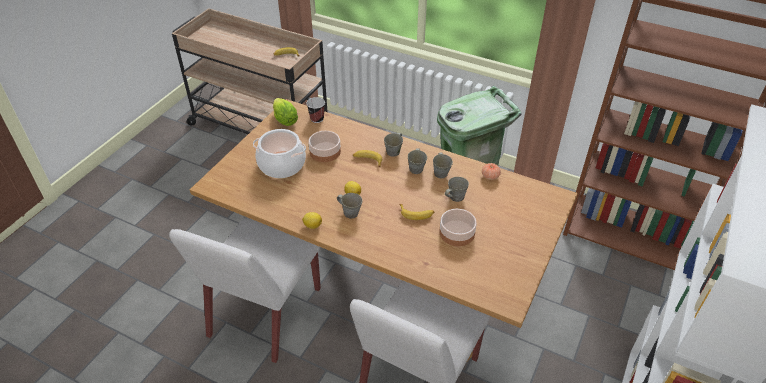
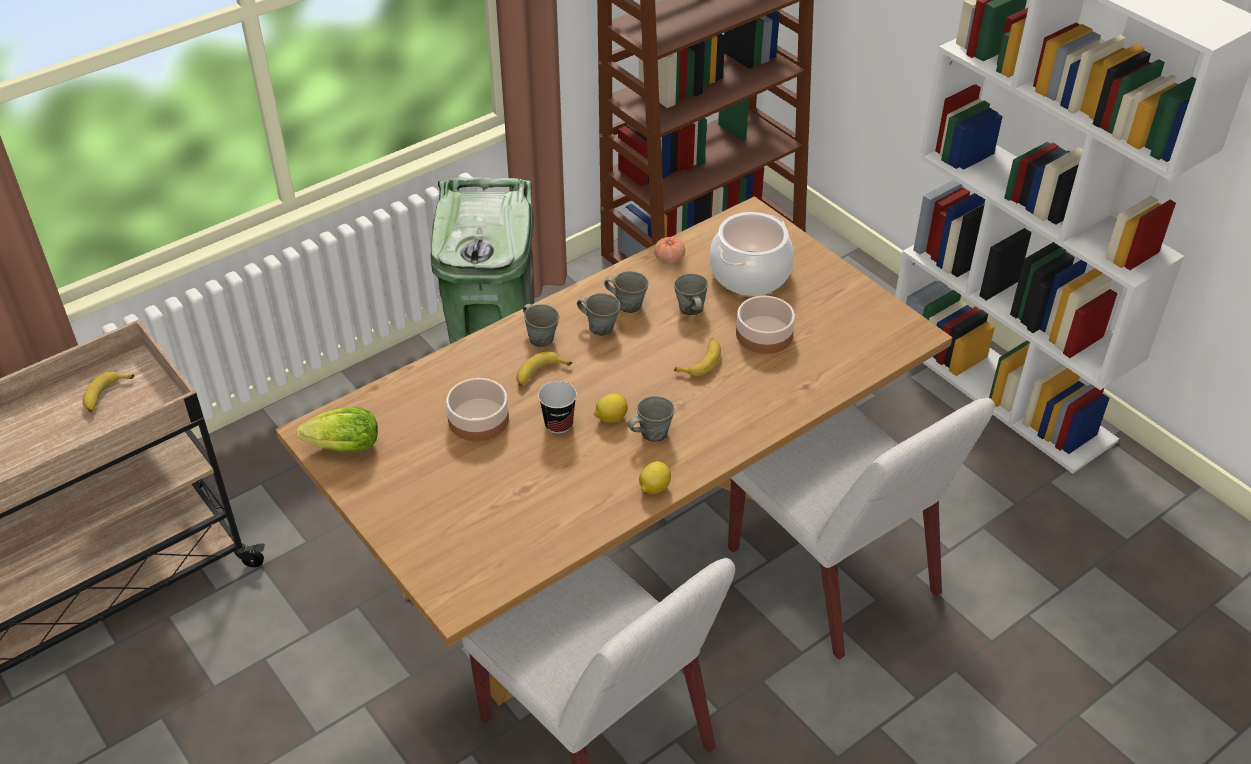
camera: 65 degrees left, 0 degrees up
cooking pot [253,129,306,178] -> cooking pot moved to [709,212,794,295]
cup [306,97,325,123] -> cup moved to [538,381,577,434]

